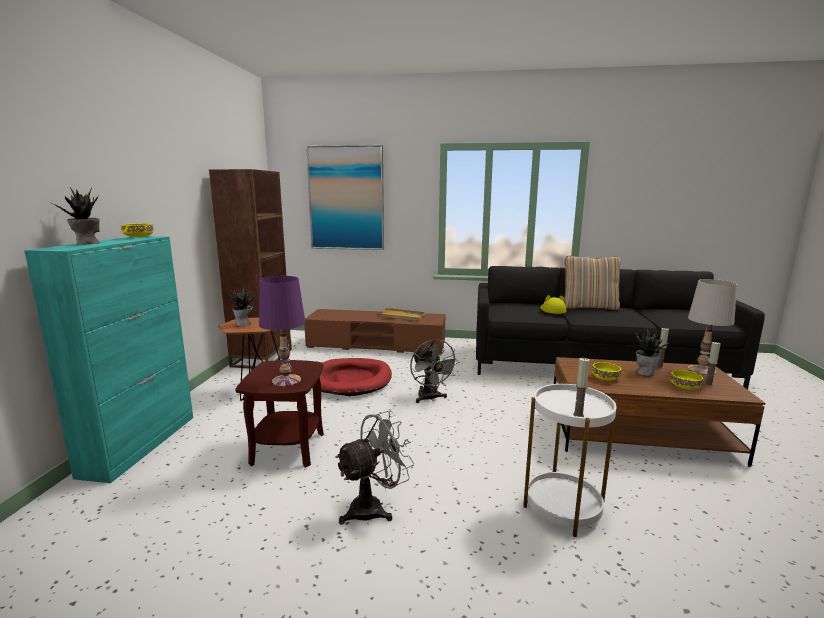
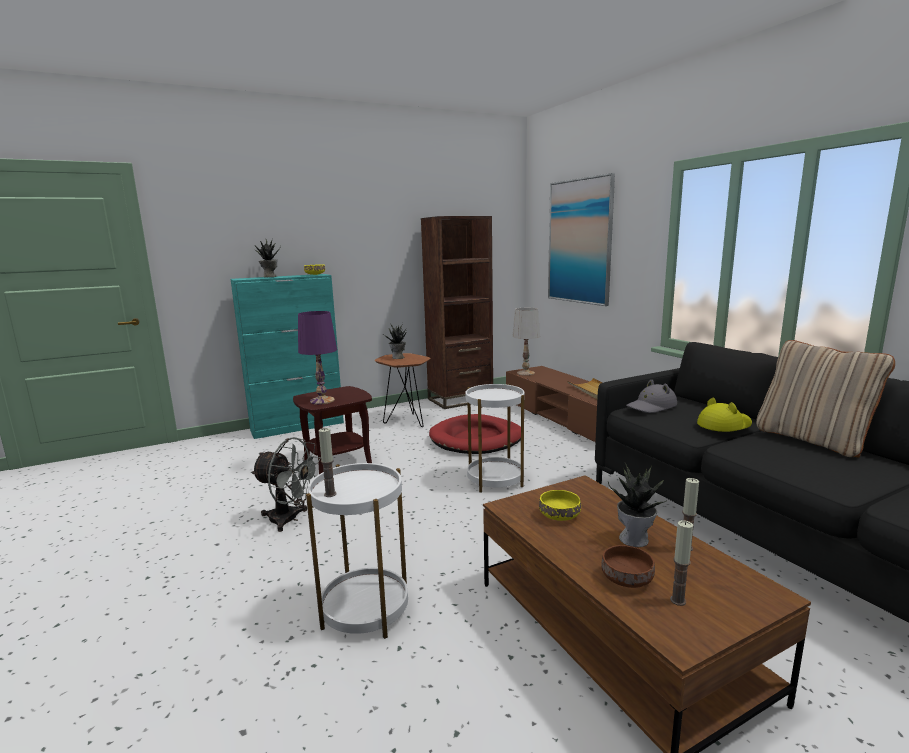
camera: 55 degrees right, 0 degrees up
grey fan [410,339,459,403] -> white side table [465,384,525,493]
yellow bowl [670,370,703,389] -> brown bowl [601,545,655,588]
white table lamp [688,279,737,375] -> white table lamp moved to [512,308,540,376]
none -> grey hat [626,380,677,413]

